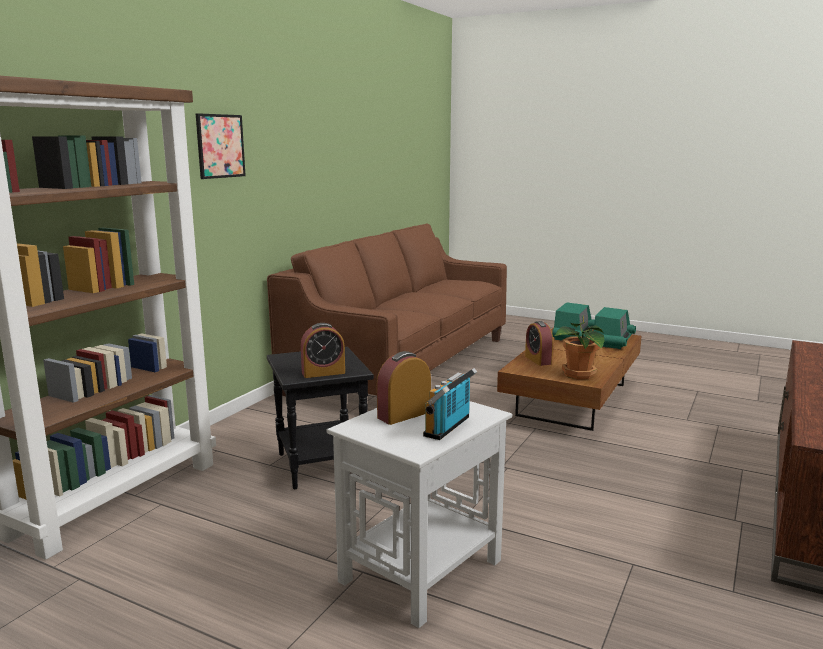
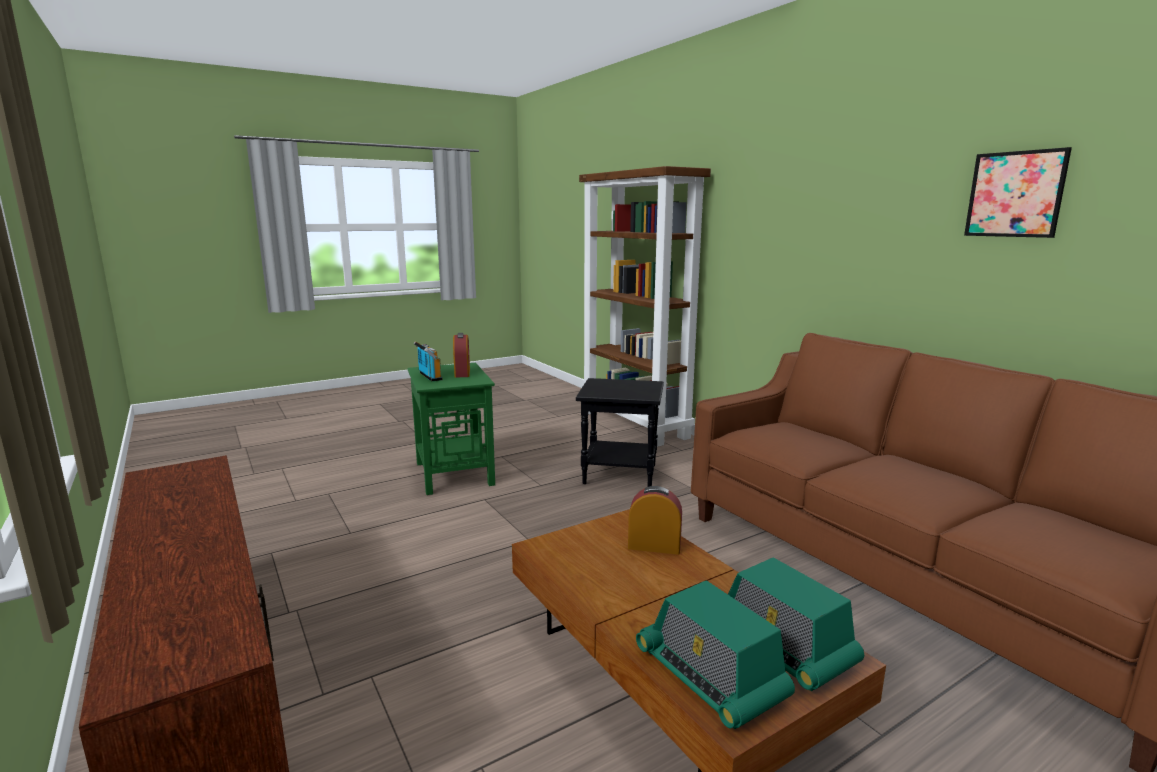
camera: 120 degrees right, 0 degrees up
picture [196,113,246,179] -> picture moved to [964,147,1072,238]
alarm clock [301,323,345,378] -> none
white side table [326,401,512,628] -> green side table [407,363,495,495]
potted plant [555,322,604,379] -> none

